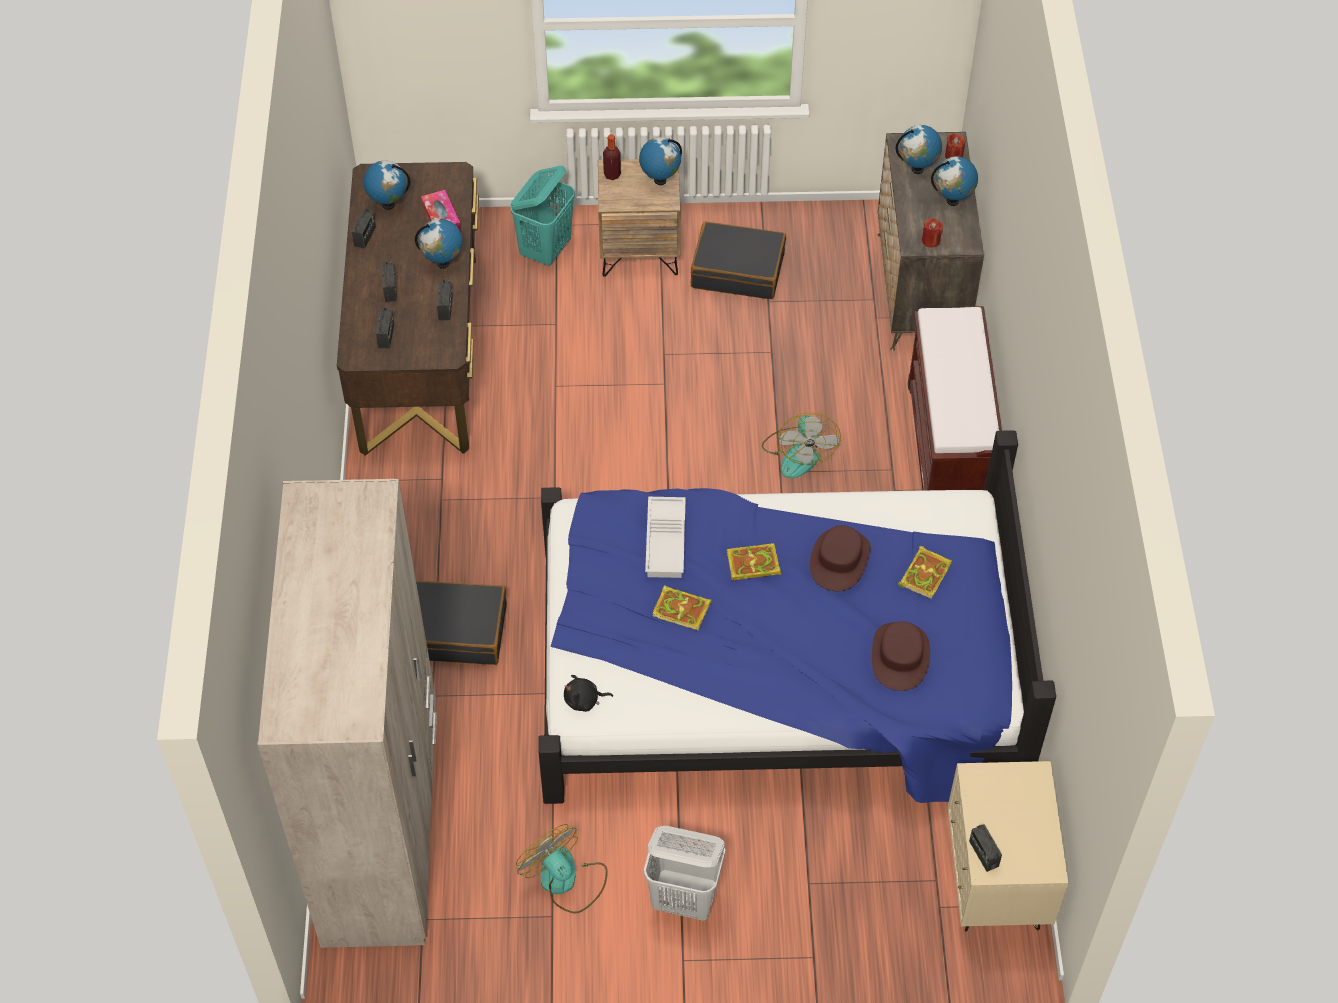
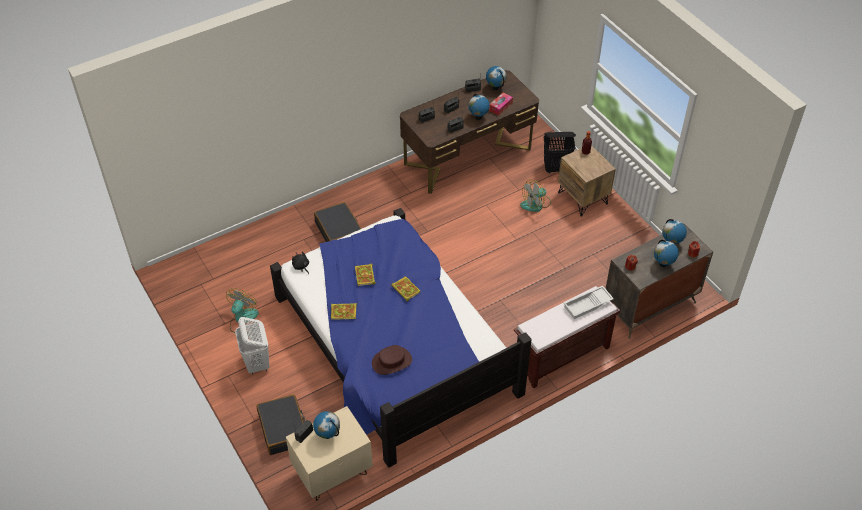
camera: 60 degrees right, 5 degrees down
beige wardrobe [257,479,437,948] -> none
turquoise laundry basket [510,166,575,266] -> black laundry basket [544,132,576,173]
globe [639,137,682,185] -> globe moved to [313,411,340,439]
white tray [645,497,686,578] -> white tray moved to [564,286,614,319]
black suitcase [691,222,786,299] -> black suitcase moved to [256,394,305,455]
fan [762,412,841,478] -> fan moved to [520,180,551,212]
brown hat [810,525,871,591] -> none
book [898,546,952,599] -> book moved to [331,303,357,320]

